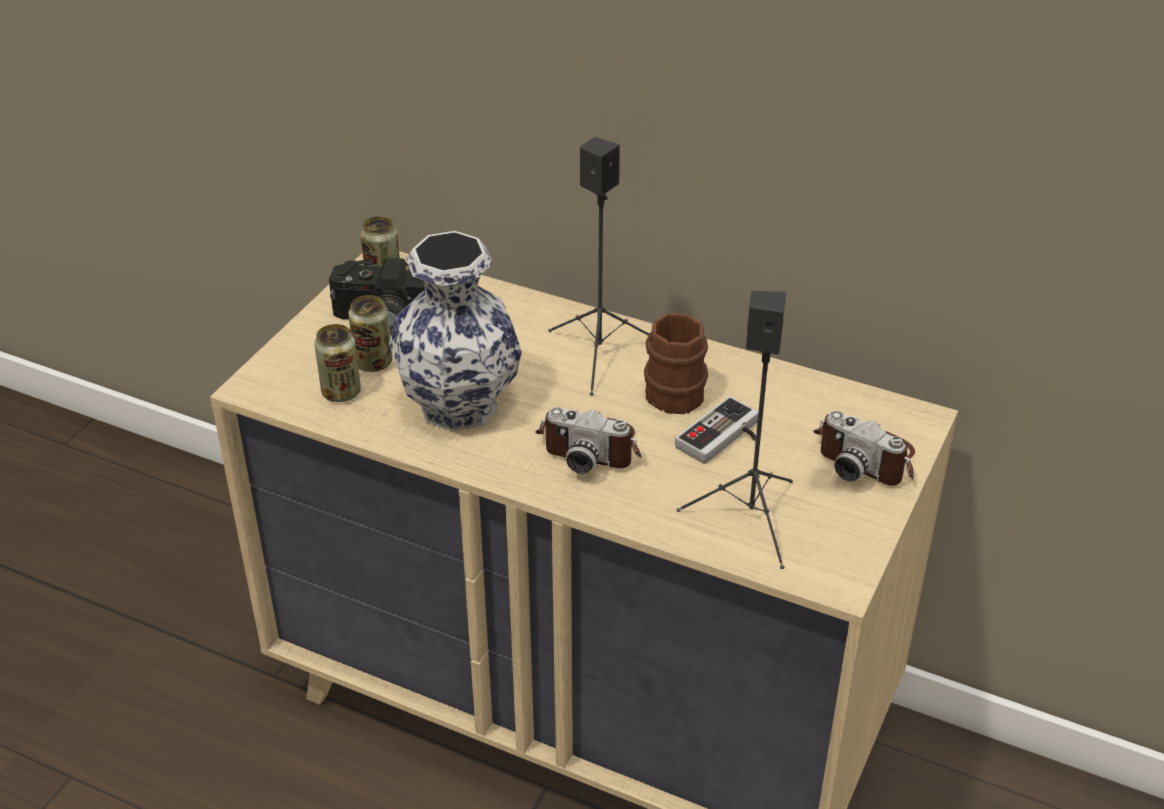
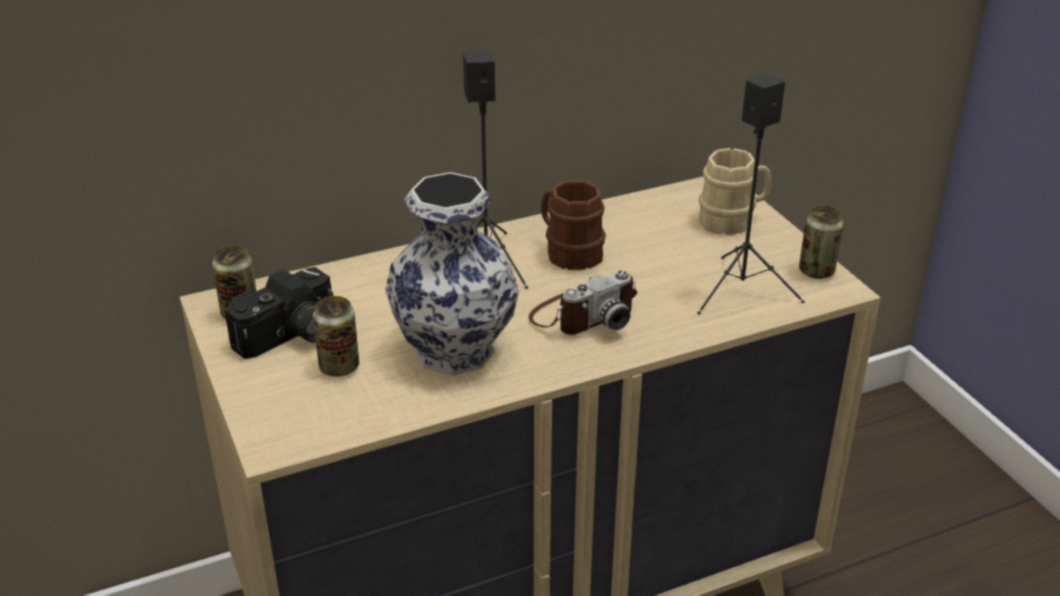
camera: 50 degrees left, 5 degrees down
can [314,324,361,402] -> can moved to [799,206,844,279]
game controller [675,396,759,464] -> none
camera [813,411,915,485] -> beige mug [699,148,771,235]

